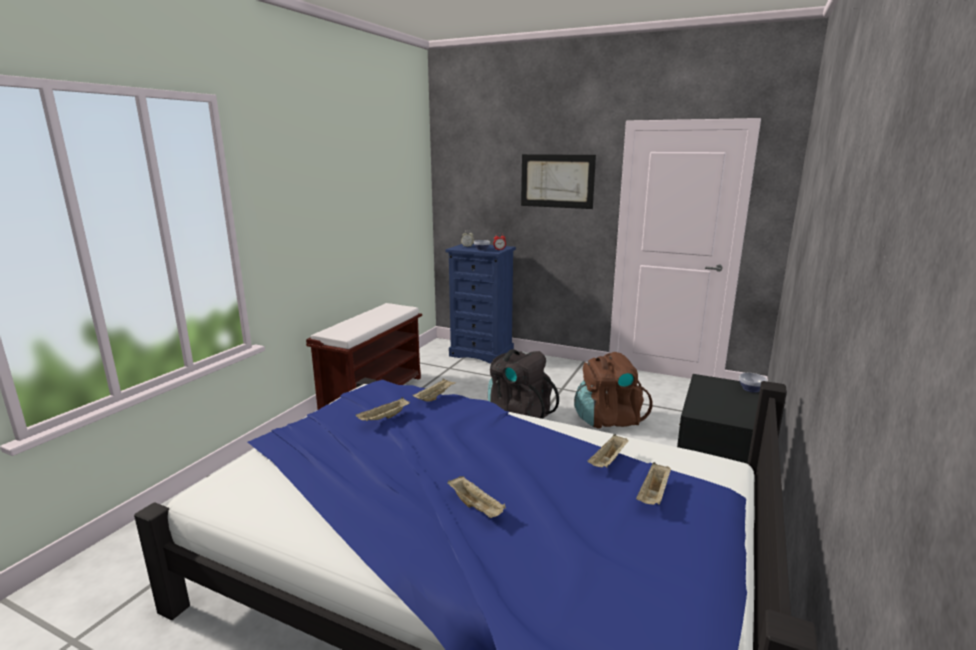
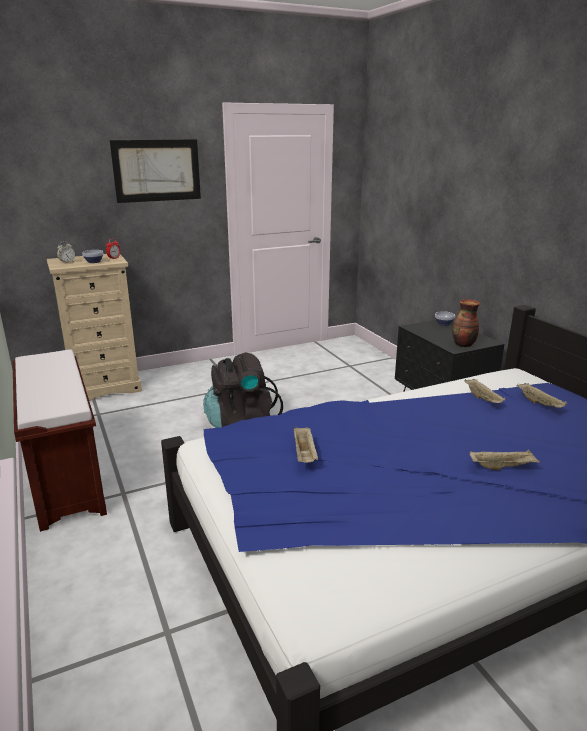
camera: 50 degrees left, 5 degrees up
beige tray [412,378,457,402] -> none
blue dresser [445,243,516,364] -> beige dresser [47,254,142,401]
brown backpack [574,352,652,429] -> none
none -> vase [452,299,480,347]

